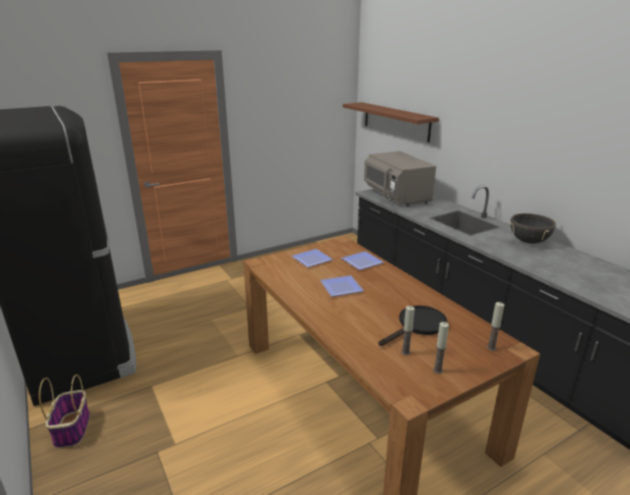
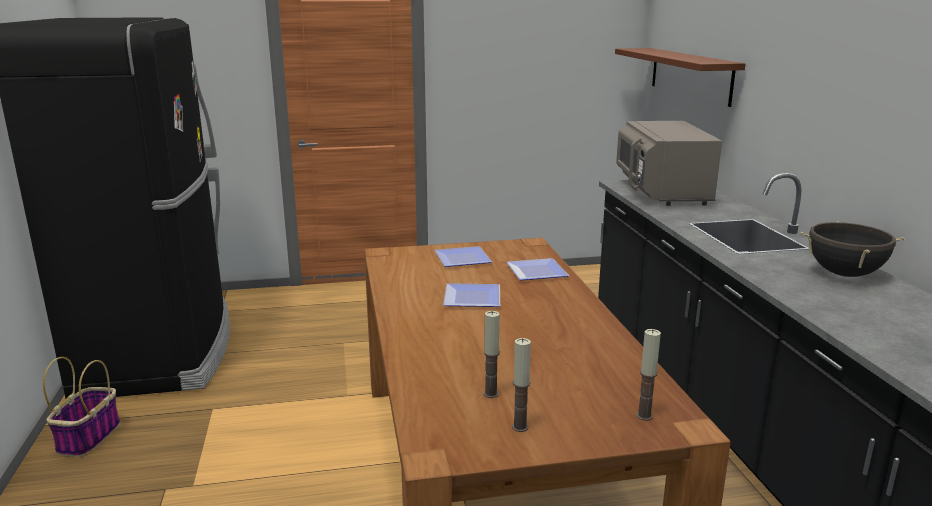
camera: 20 degrees right, 5 degrees down
black frying pan [379,305,447,346] -> none

